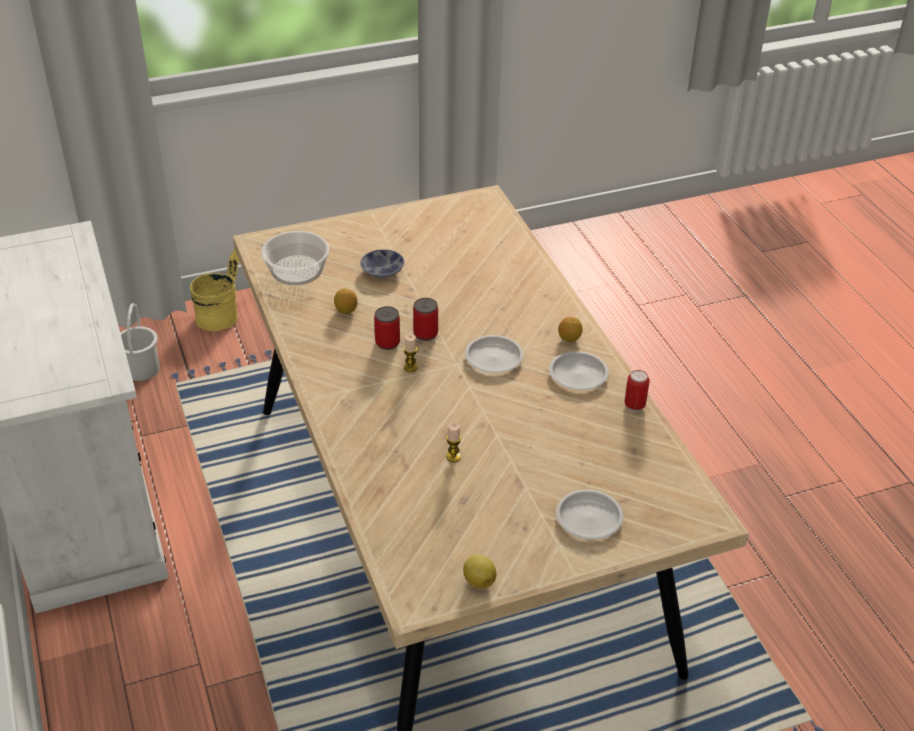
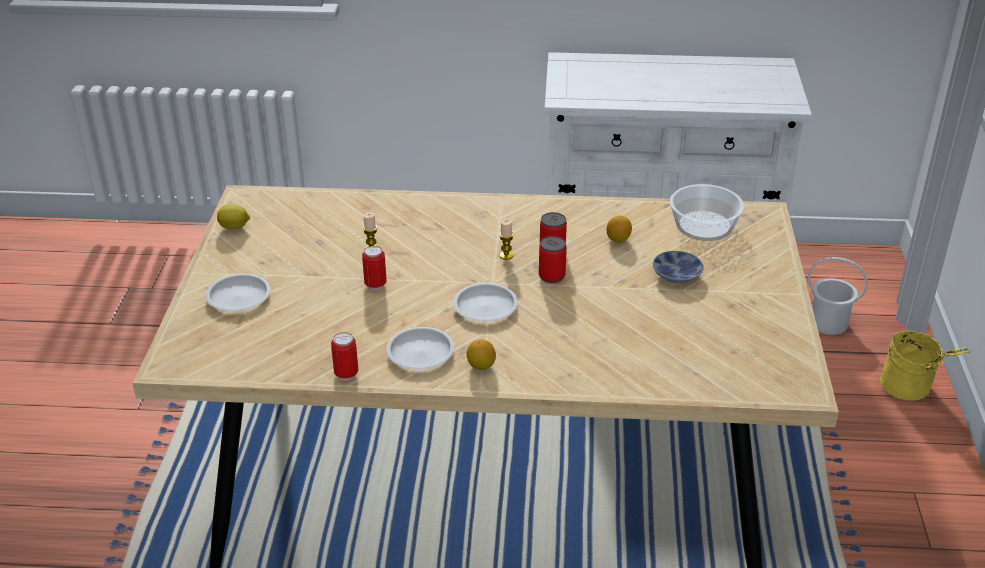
camera: 115 degrees right, 5 degrees down
none -> can [362,246,387,290]

